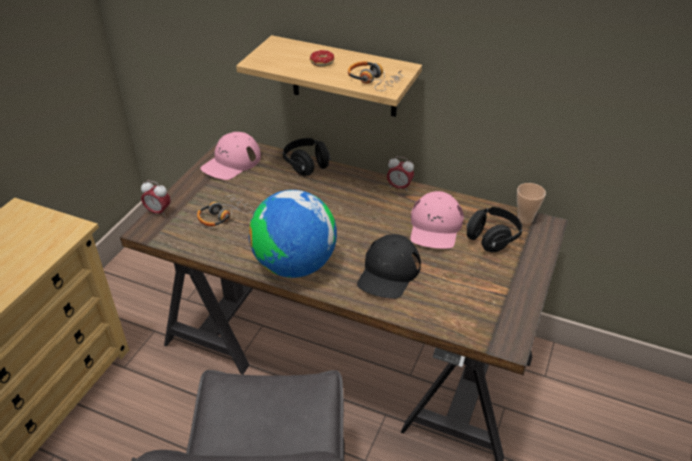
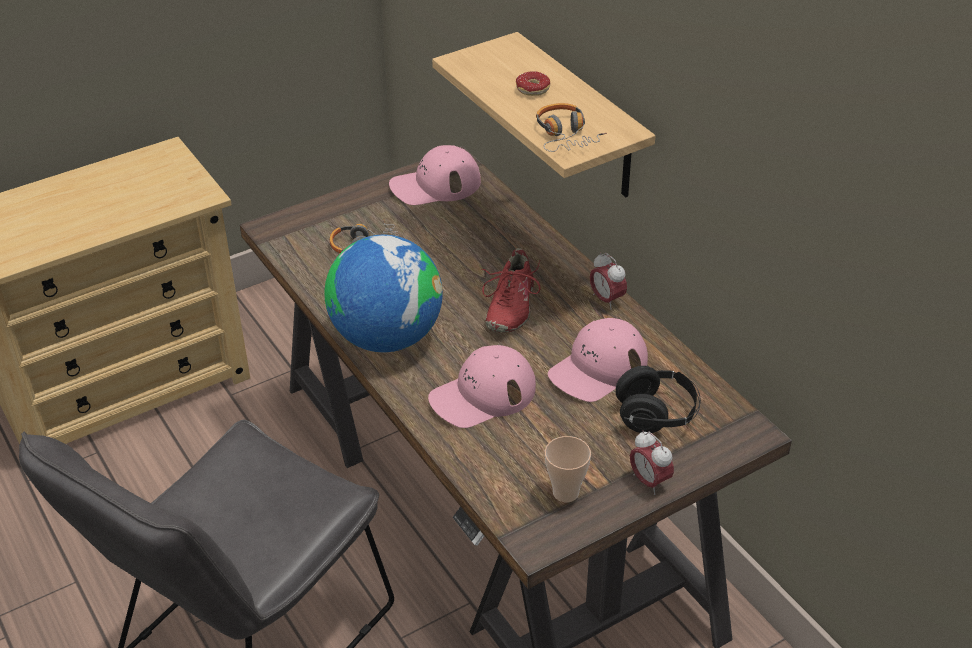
camera: 35 degrees right, 0 degrees up
alarm clock [141,180,171,217] -> alarm clock moved to [630,431,674,495]
black headphones [283,138,331,176] -> none
black cap [357,234,421,299] -> pink cap [428,345,536,428]
cup [517,183,546,224] -> cup moved to [545,436,591,502]
none -> red shoe [482,248,541,333]

